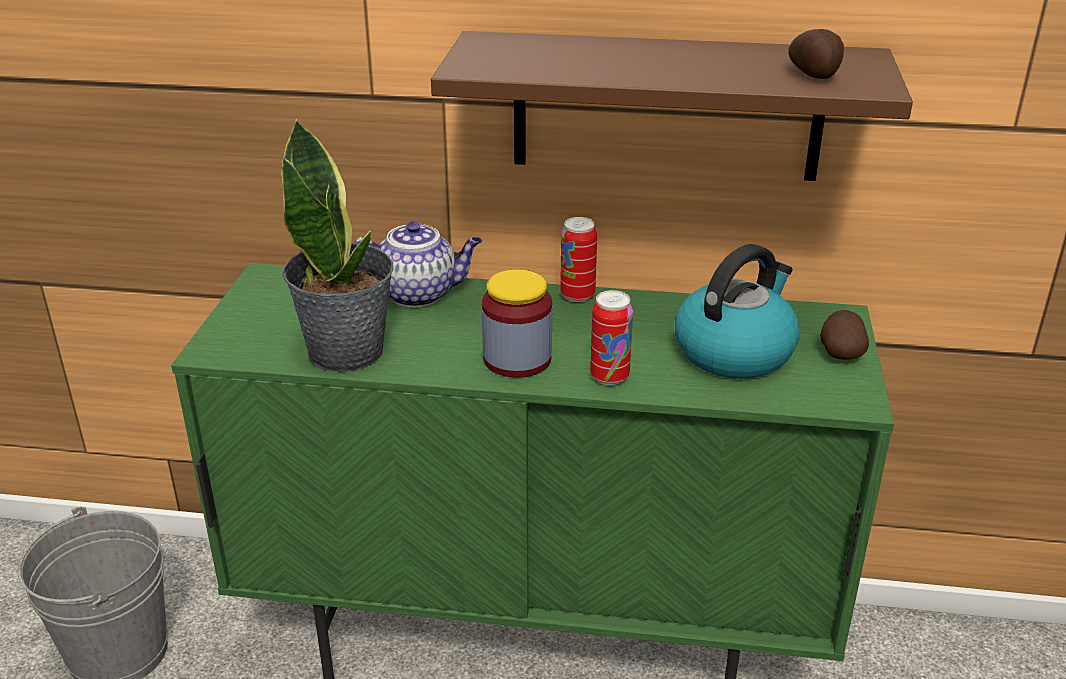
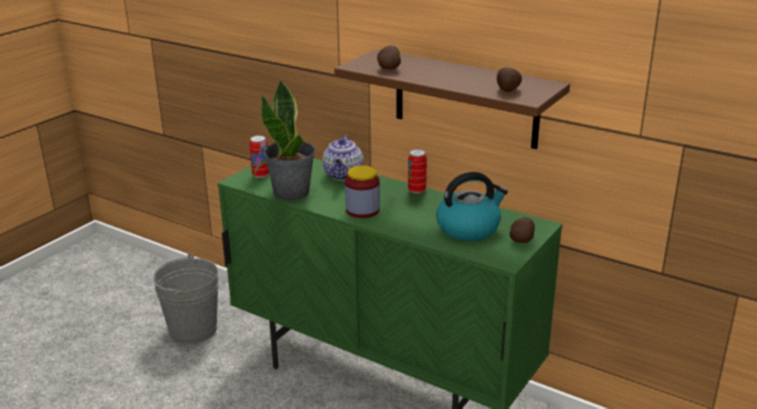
camera: 25 degrees right, 5 degrees down
teapot [353,221,482,307] -> teapot turned 75 degrees clockwise [322,135,364,180]
can [590,290,633,385] -> can moved to [249,135,269,178]
none -> potato [377,45,401,69]

